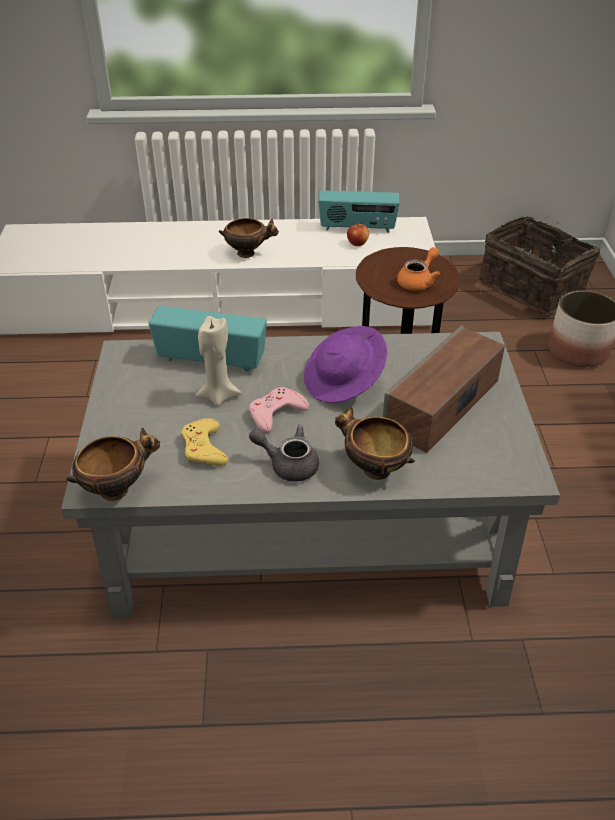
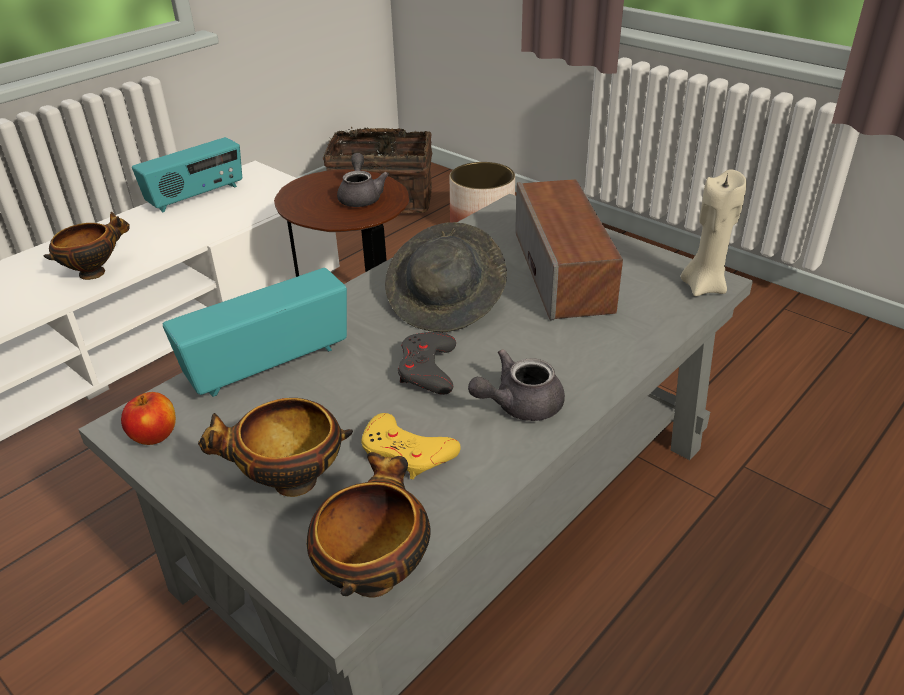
camera: 45 degrees left, 5 degrees down
beige candle [196,316,242,406] -> beige candle moved to [681,169,747,296]
pink game controller [249,387,309,433] -> grey game controller [398,332,456,395]
purple hat [304,326,387,403] -> grey hat [385,222,507,332]
bowl [335,407,415,480] -> bowl moved to [198,398,353,497]
apple [347,223,369,246] -> apple moved to [121,392,176,445]
orange teapot [397,247,440,291] -> grey teapot [337,153,389,207]

